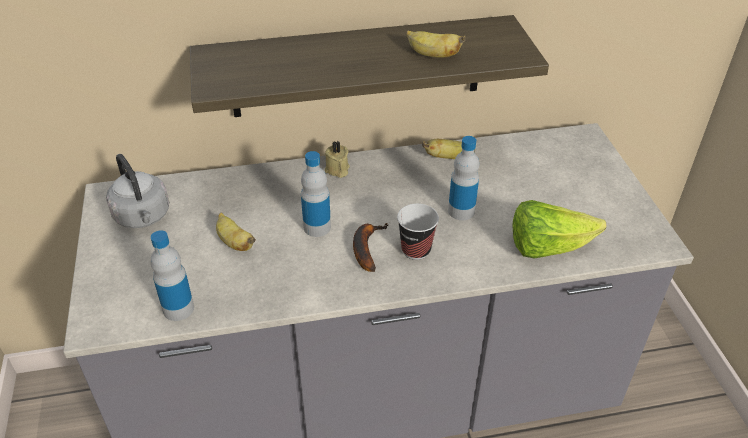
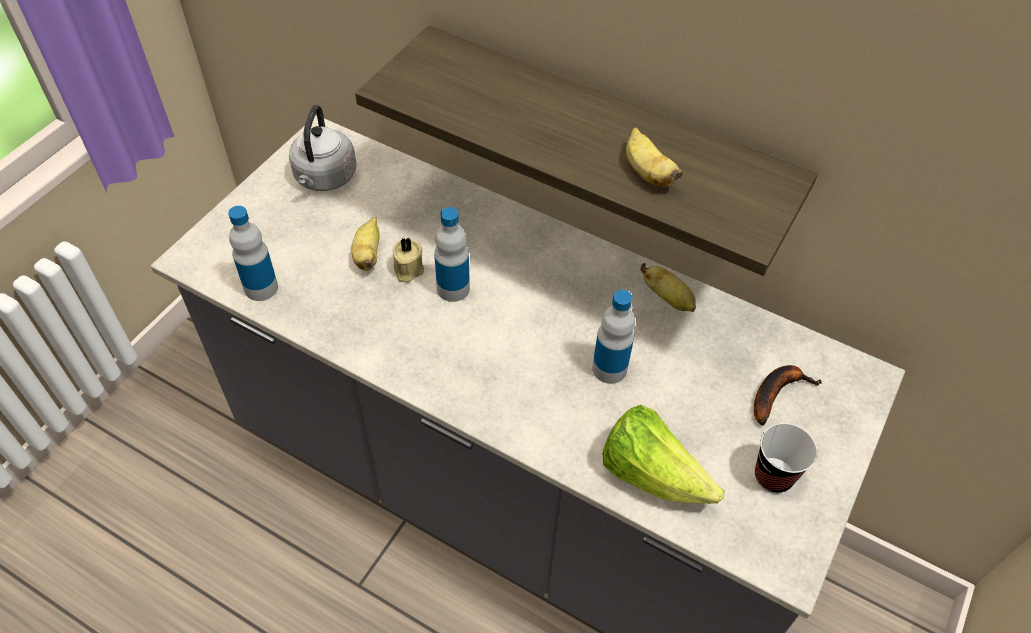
camera: 40 degrees right, 10 degrees up
beige candle [325,141,350,178] -> beige candle moved to [393,237,424,283]
banana [353,223,388,272] -> banana moved to [754,365,822,426]
cup [397,204,439,260] -> cup moved to [755,423,817,493]

